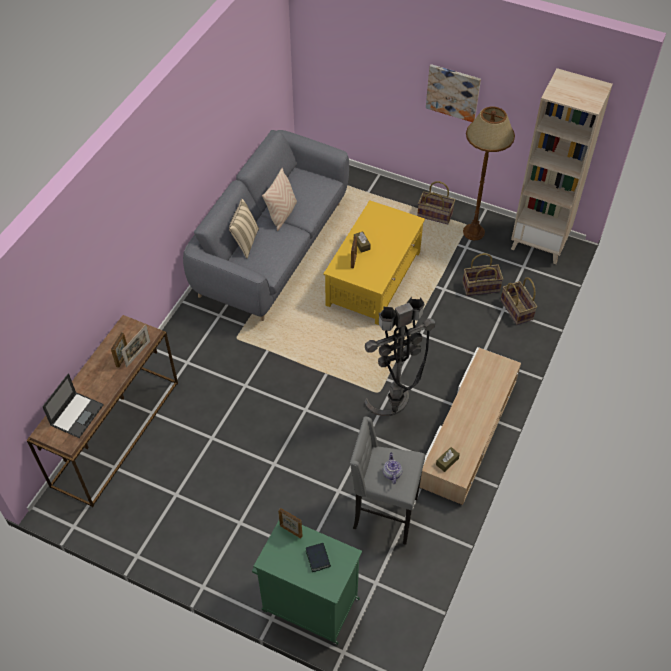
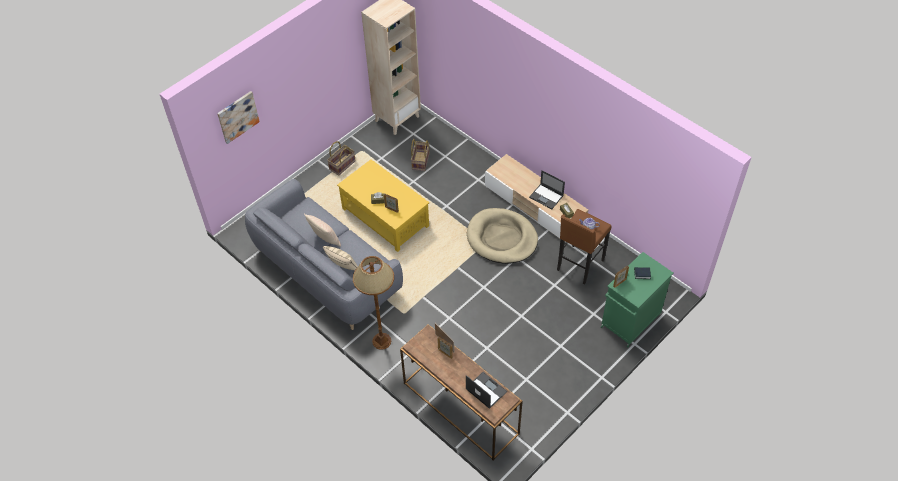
camera: 70 degrees left, 0 degrees up
grey stool [350,416,425,545] -> brown stool [557,209,612,285]
grey floor lamp [364,297,435,416] -> beige dog bed [467,208,538,264]
picture [426,64,481,122] -> picture moved to [217,91,260,144]
brown floor lamp [463,107,515,241] -> brown floor lamp moved to [353,256,394,350]
basket [501,277,537,325] -> none
none -> laptop [529,170,565,209]

